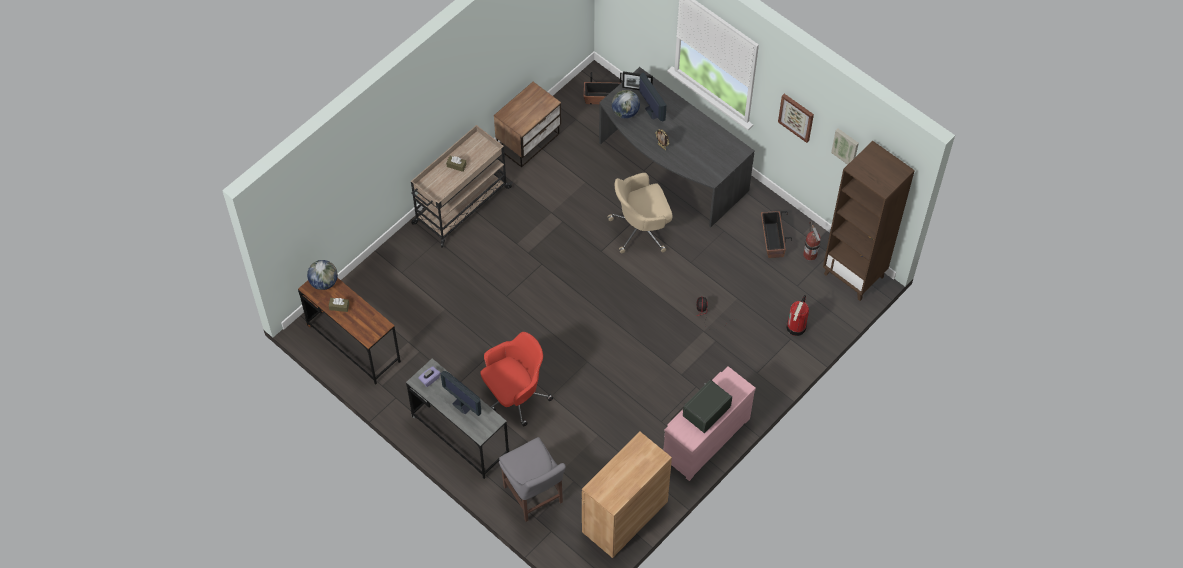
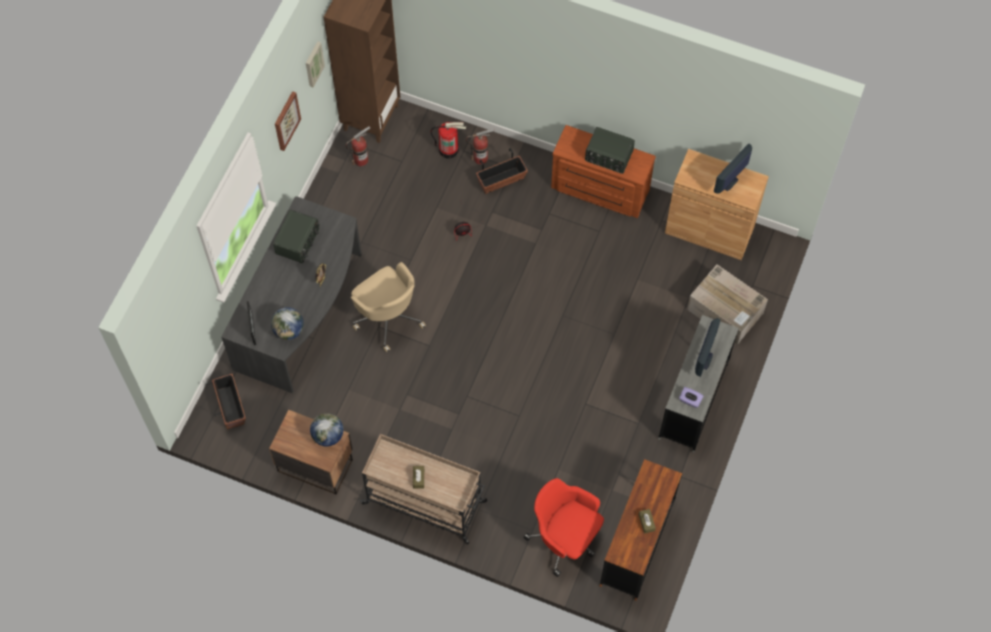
camera: 110 degrees left, 5 degrees up
globe [307,260,338,290] -> globe moved to [310,413,343,447]
red office chair [480,332,553,427] -> red office chair moved to [523,478,604,577]
grey chair [499,437,566,522] -> cardboard box [687,264,768,345]
monitor [639,72,666,121] -> monitor moved to [714,144,752,194]
pink dresser [664,366,756,481] -> brown dresser [551,125,656,218]
planter [761,211,792,258] -> planter moved to [476,148,528,194]
none -> radio [273,209,320,263]
none -> fire extinguisher [466,129,495,164]

